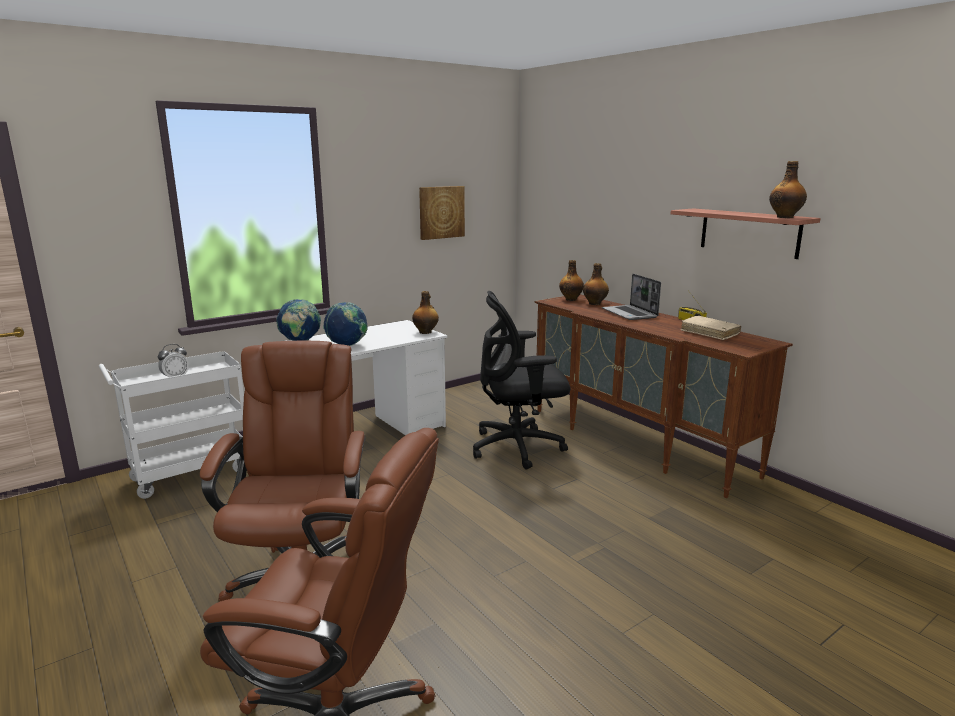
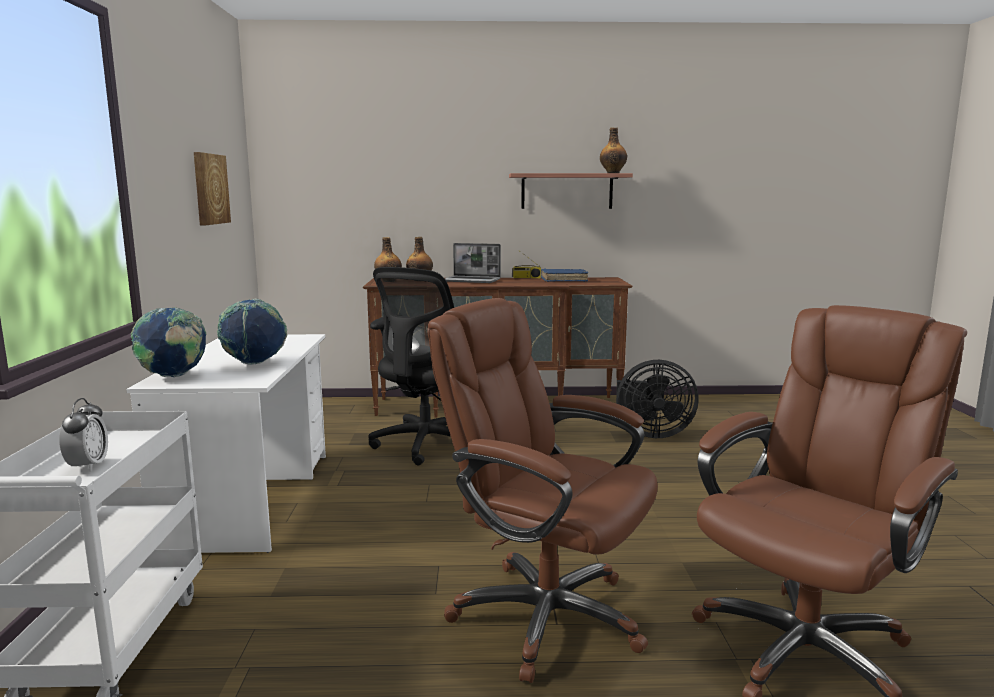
camera: 55 degrees left, 5 degrees down
bottle [412,291,439,334] -> none
beige book [681,316,741,340] -> blue book [541,268,588,282]
none -> black fan [616,360,699,438]

